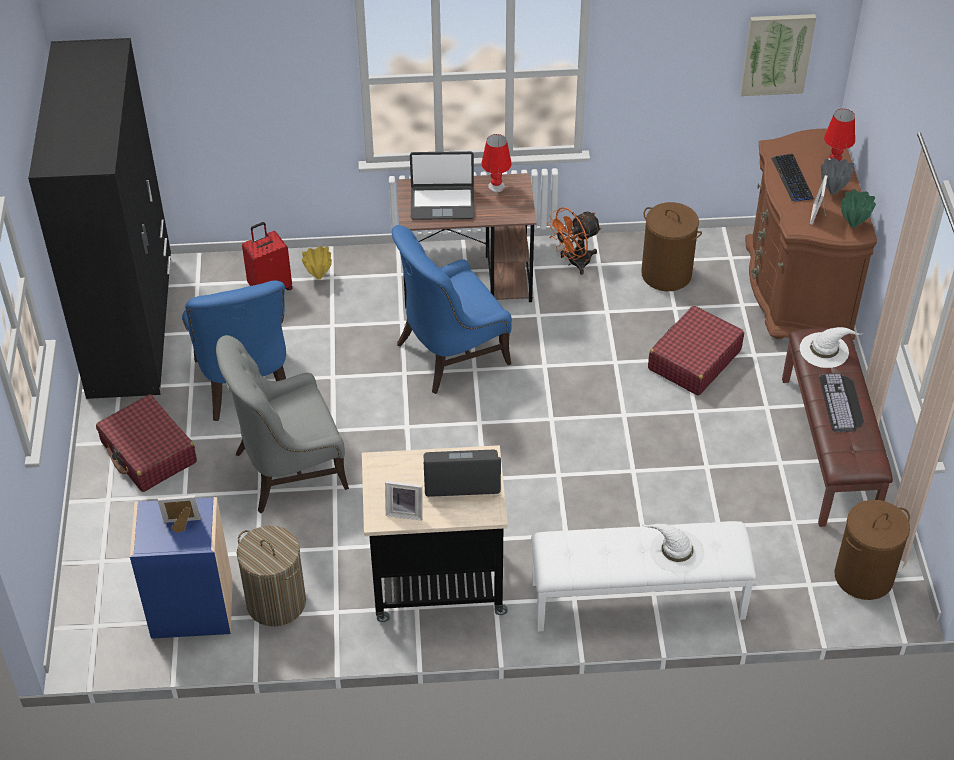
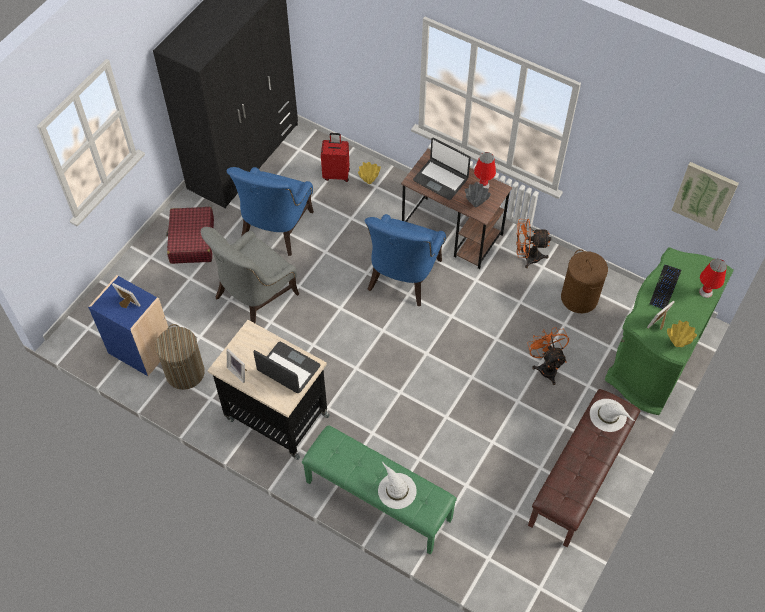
camera: 35 degrees right, 10 degrees up
grey chair [216,335,349,514] -> grey chair turned 60 degrees counterclockwise [201,227,299,323]
blue chair [392,225,512,394] -> blue chair turned 75 degrees counterclockwise [365,214,446,306]
white bench [531,521,756,632] -> green bench [302,425,457,555]
red suitcase [648,305,744,396] -> orange fan [527,327,569,385]
brown dresser [745,129,877,340] -> green dresser [605,247,734,415]
keyboard [819,374,864,432] -> none
grey vase [821,158,854,194] -> grey vase moved to [465,182,491,207]
brown laundry basket [834,500,910,600] -> none
green vase [841,189,876,228] -> yellow vase [667,320,697,347]

